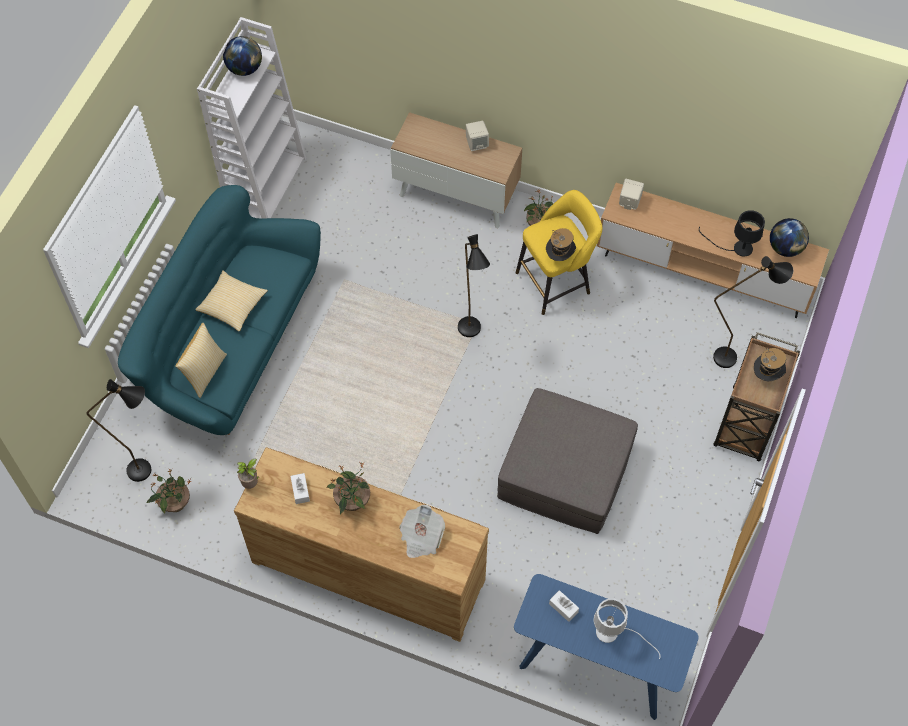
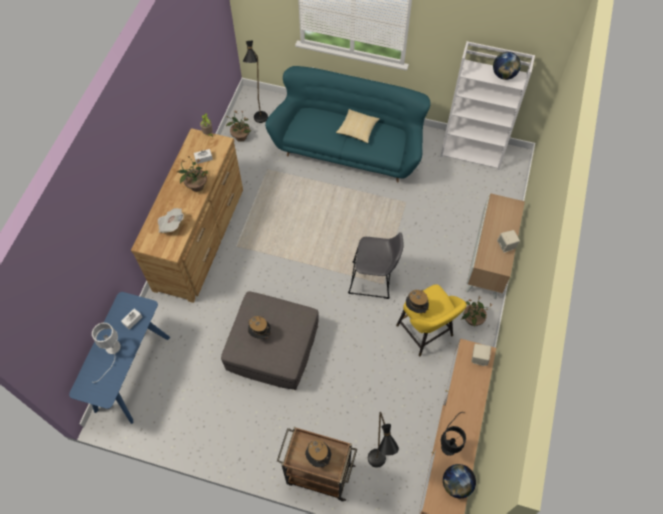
camera: 85 degrees right, 0 degrees up
pillow [175,323,227,398] -> none
black floor lamp [458,234,490,337] -> grey stool [348,232,403,299]
none -> hat [248,316,271,339]

